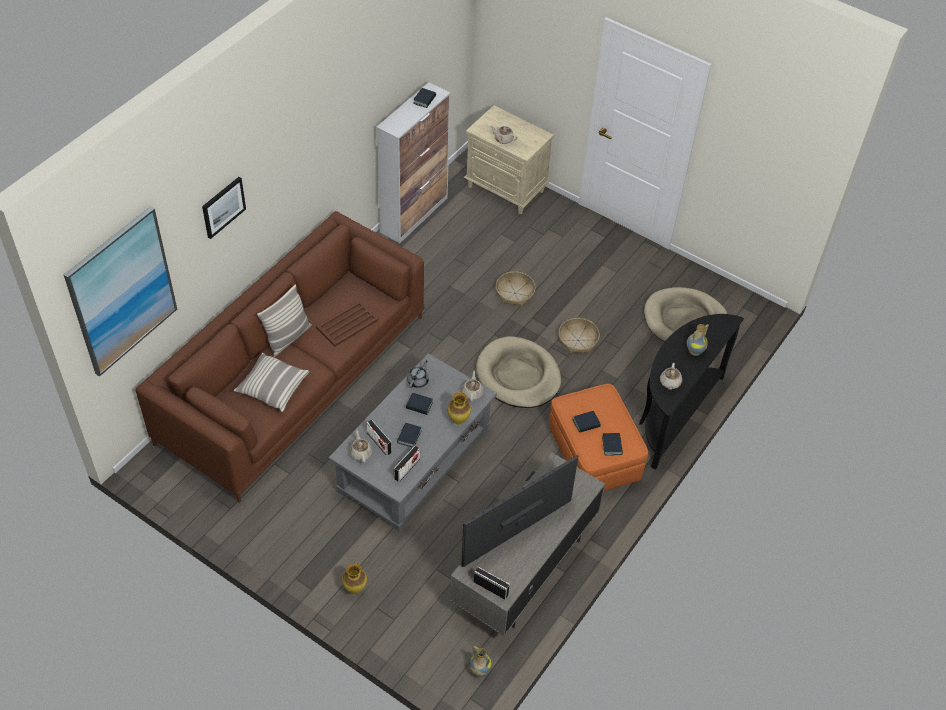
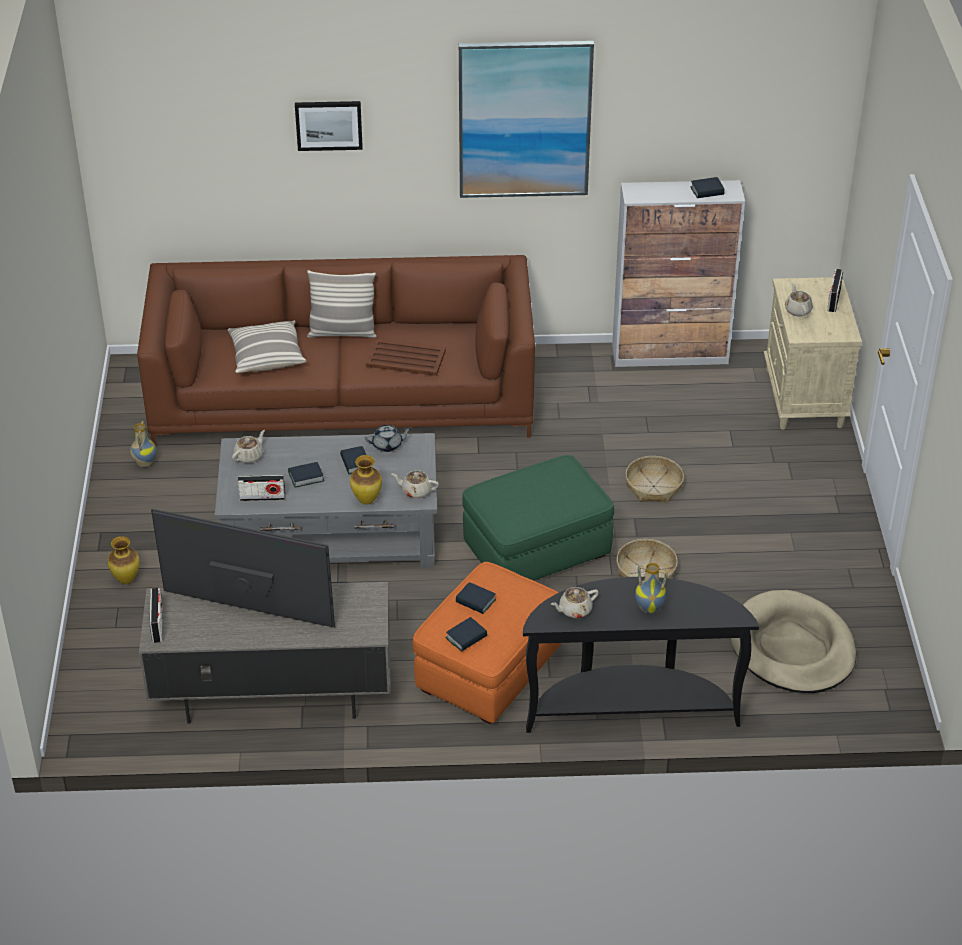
camera: 55 degrees right, 10 degrees down
picture [63,206,177,377] -> picture moved to [459,41,594,198]
radio [367,419,392,456] -> radio moved to [827,269,843,312]
beige teapot [462,371,484,402] -> beige teapot turned 135 degrees counterclockwise [392,470,439,498]
vase [469,646,492,676] -> vase moved to [130,421,157,467]
beige dog bed [476,336,561,408] -> green ottoman [462,455,614,581]

